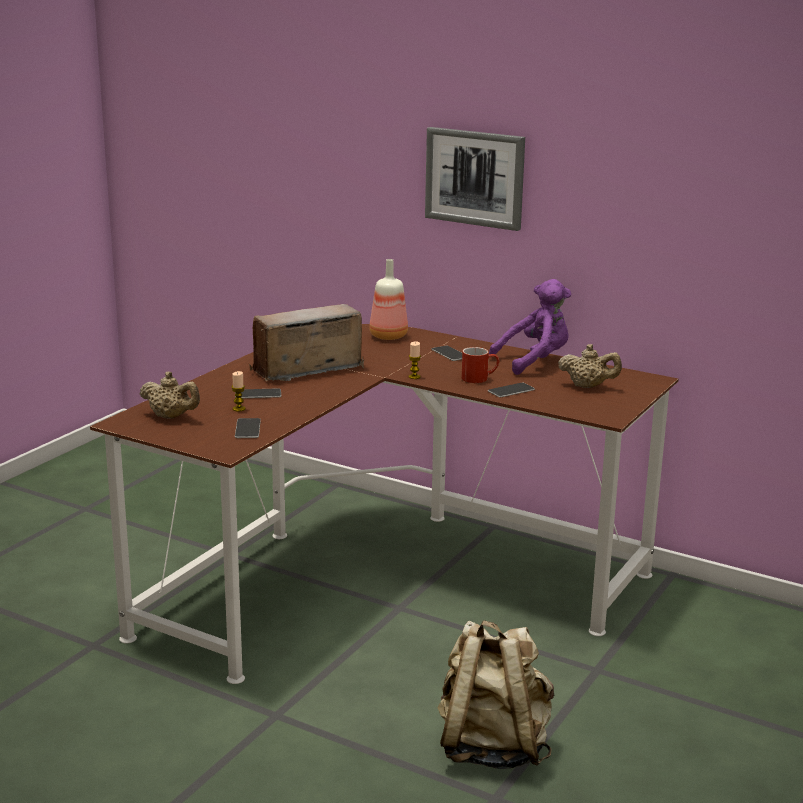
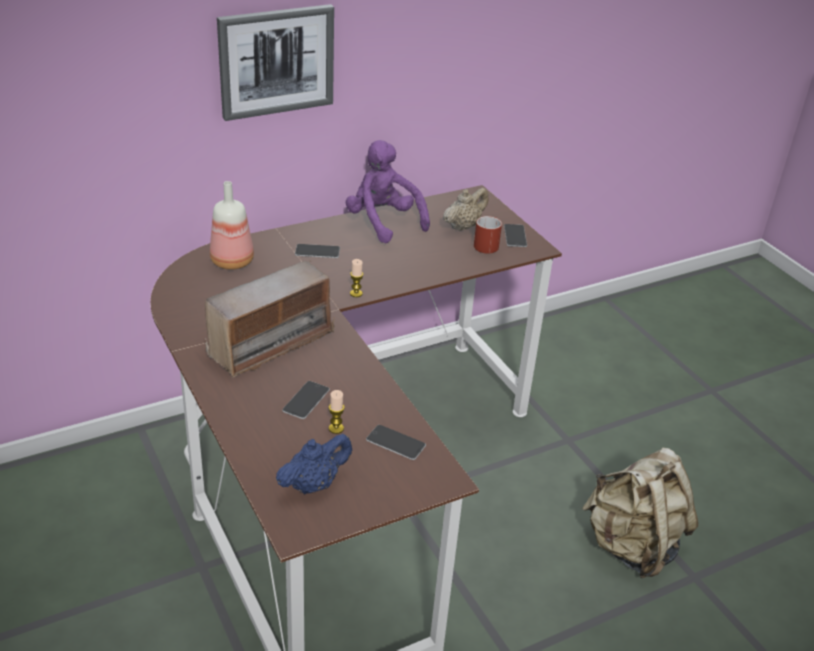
camera: 60 degrees left, 15 degrees up
beige teapot [140,372,200,419] -> blue teapot [276,434,352,494]
radio [249,304,364,381] -> radio turned 135 degrees counterclockwise [205,260,335,377]
red mug [462,347,499,383] -> red mug moved to [474,216,502,254]
phone [488,383,535,398] -> phone moved to [504,224,527,247]
purple plush toy [489,279,571,375] -> purple plush toy turned 45 degrees counterclockwise [346,140,430,243]

